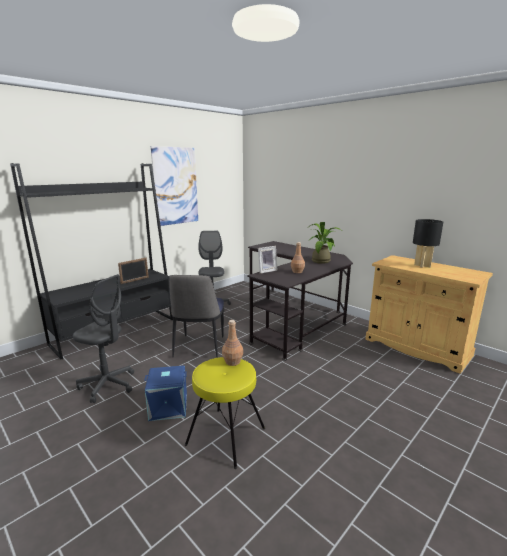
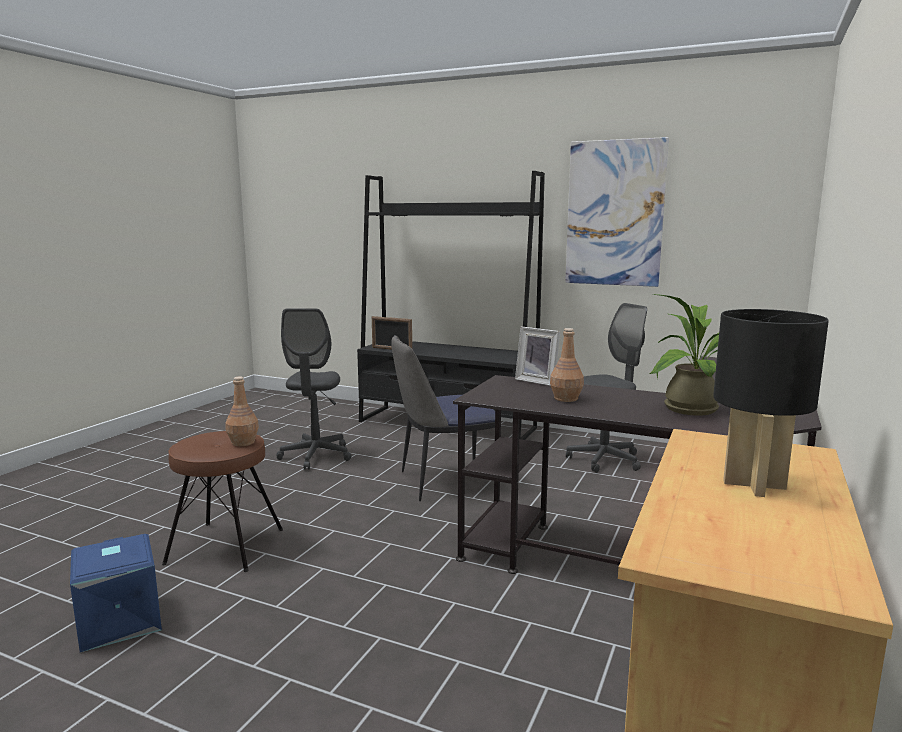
camera: 70 degrees right, 5 degrees down
picture frame [118,258,149,284] -> picture frame moved to [372,316,412,350]
blue storage box [144,366,187,421] -> blue storage box moved to [70,534,162,652]
yellow stool [185,357,265,469] -> brown stool [162,431,283,572]

